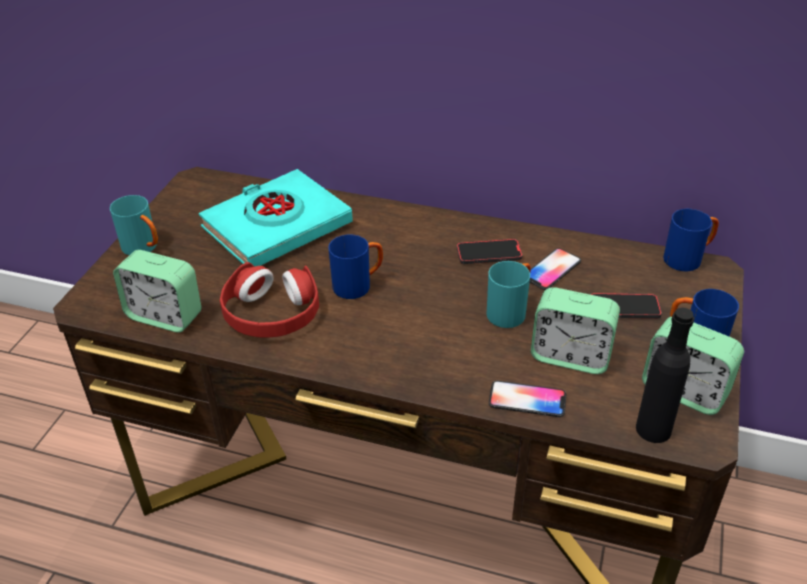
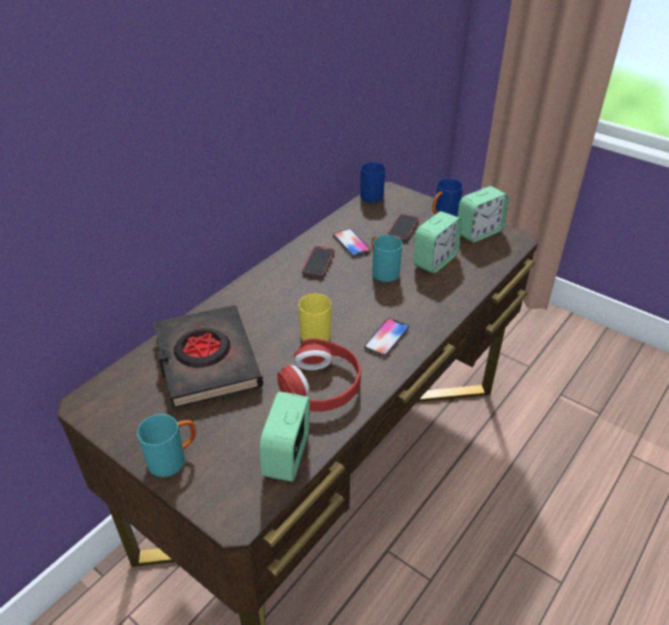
camera: 70 degrees left, 0 degrees up
alarm clock [113,250,202,333] -> alarm clock turned 150 degrees clockwise [260,391,310,482]
turquoise book [199,169,353,266] -> black book [154,305,263,409]
blue mug [328,234,383,299] -> yellow mug [299,292,331,341]
phone [489,380,566,417] -> phone moved to [364,318,409,356]
black bottle [636,307,694,443] -> none

